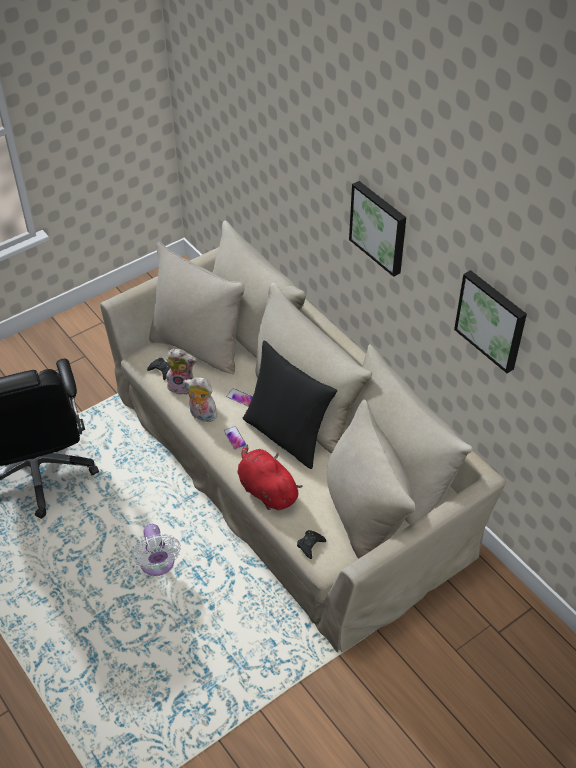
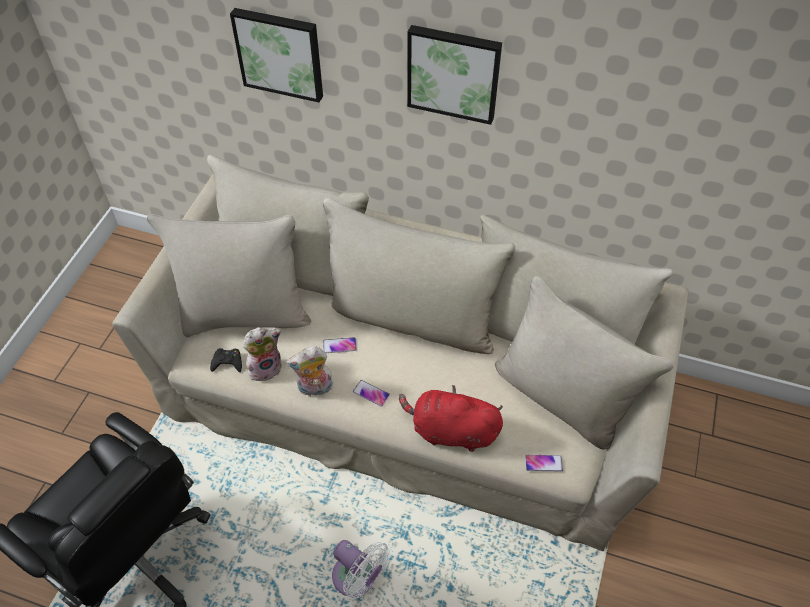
camera: 35 degrees left, 5 degrees up
black pillow [243,341,337,469] -> none
black game controller [297,530,326,559] -> phone [525,455,563,472]
picture [454,270,527,373] -> picture moved to [230,8,323,102]

